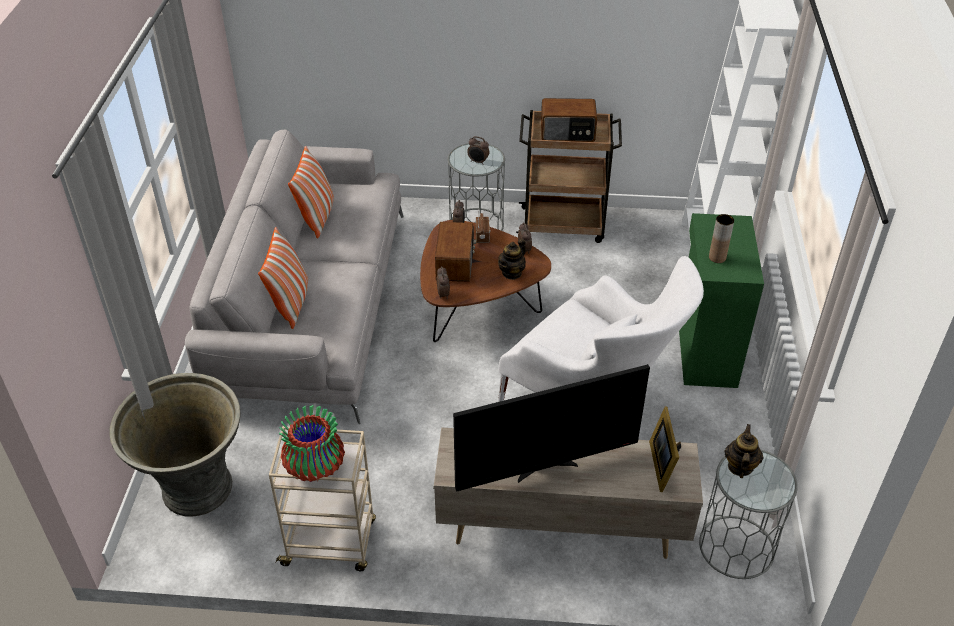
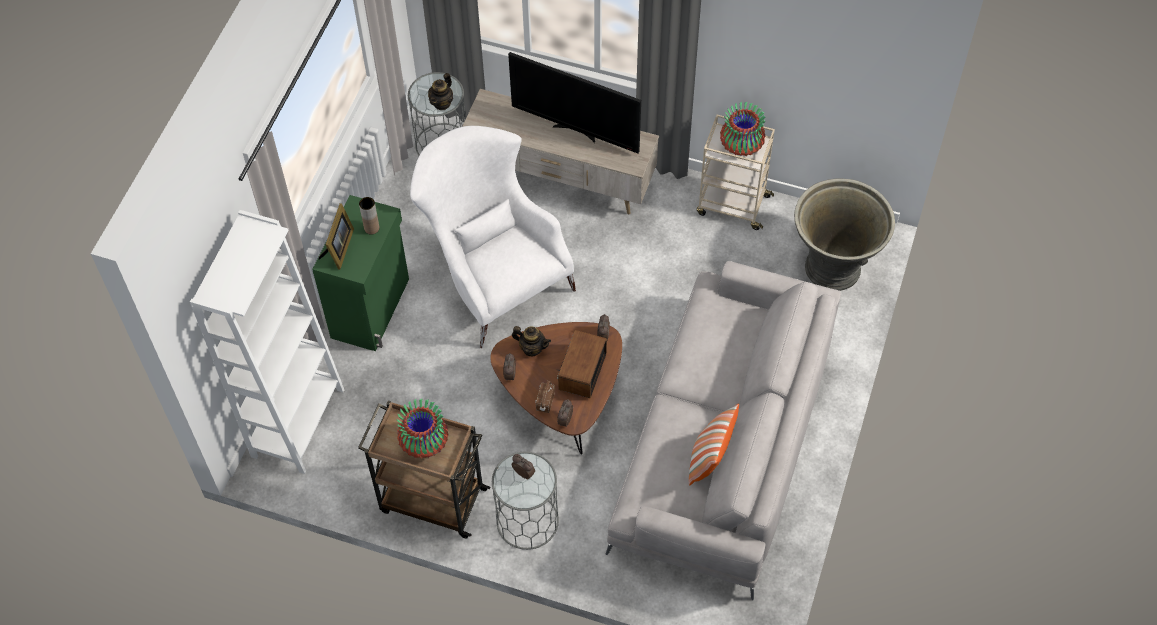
camera: 165 degrees left, 15 degrees up
pillow [258,227,308,329] -> none
television [453,364,650,492] -> television turned 150 degrees counterclockwise [508,52,641,153]
teapot [498,239,526,280] -> teapot turned 60 degrees clockwise [512,326,551,356]
radio [541,98,597,142] -> vase [396,399,449,459]
picture frame [649,407,681,492] -> picture frame moved to [319,203,354,270]

